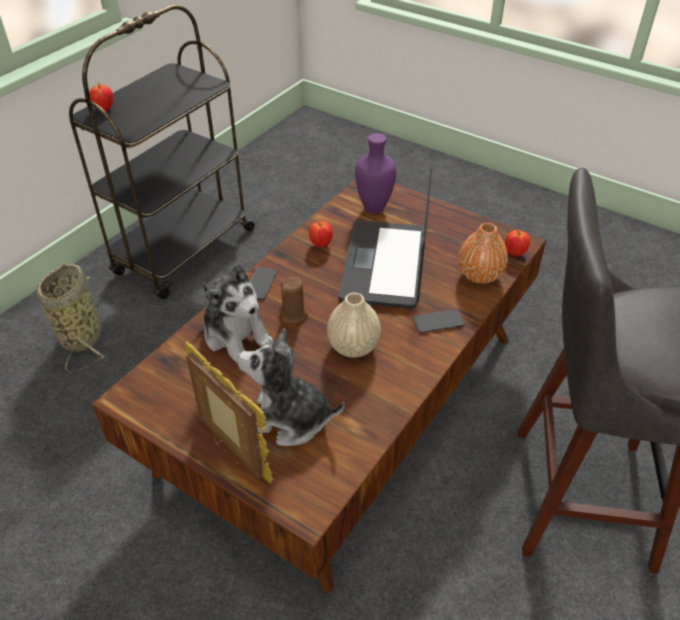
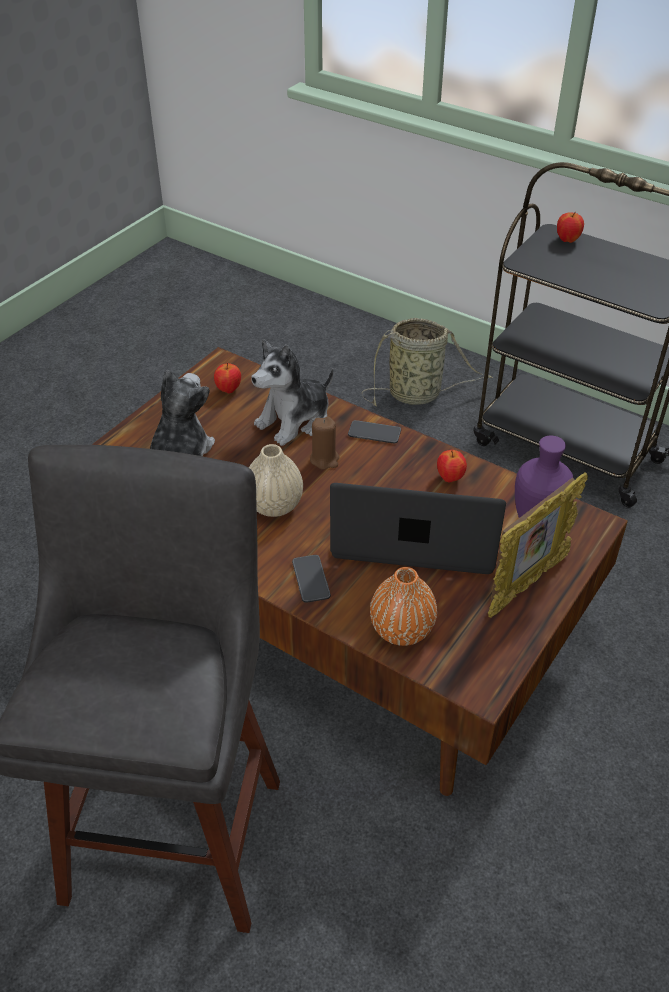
camera: 90 degrees right, 0 degrees up
picture frame [185,342,273,484] -> picture frame moved to [488,472,588,618]
apple [505,230,530,257] -> apple moved to [214,363,241,393]

